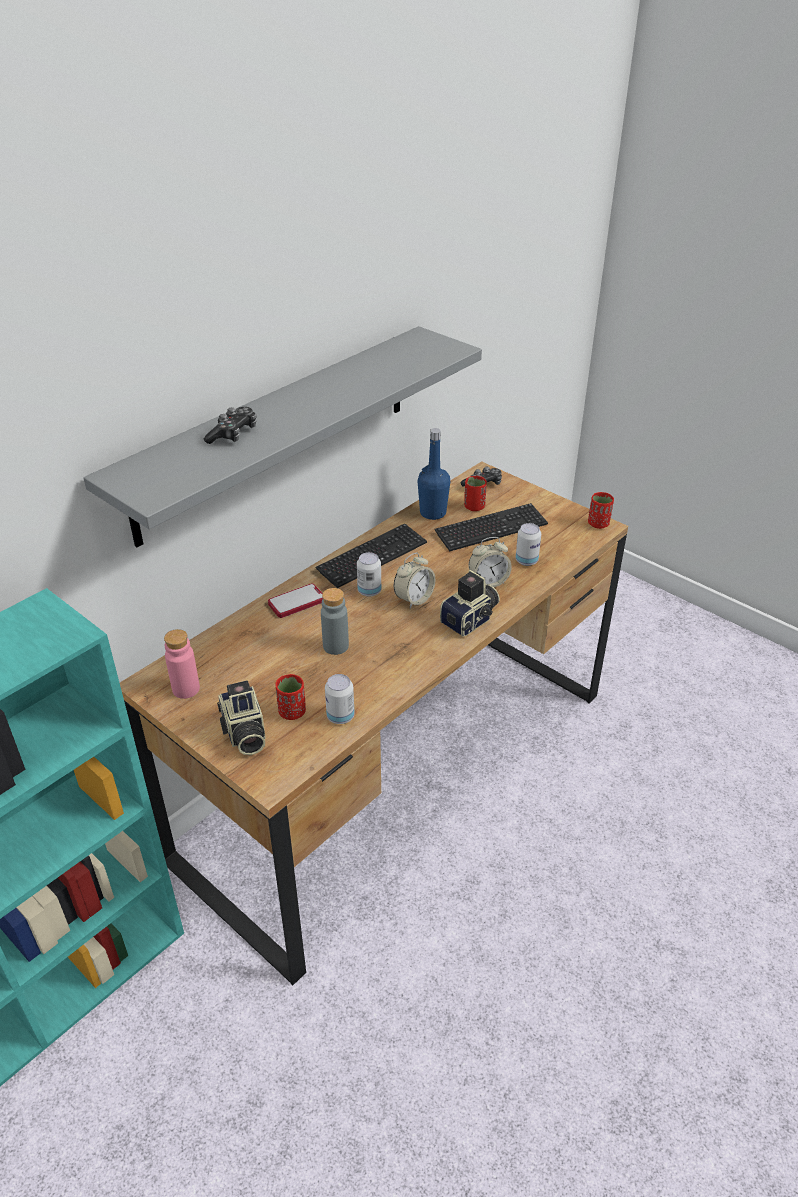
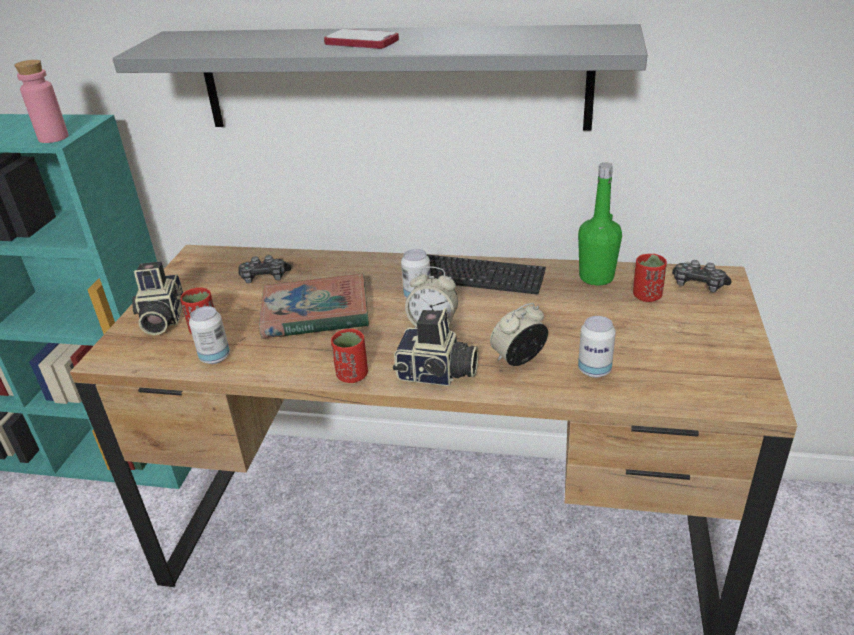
camera: 60 degrees right, 5 degrees down
pink bottle [164,629,200,699] -> pink bottle moved to [14,60,69,143]
game controller [204,407,257,444] -> game controller moved to [238,255,292,283]
camera [217,681,266,755] -> camera turned 45 degrees counterclockwise [132,261,183,335]
phone [268,584,323,618] -> phone moved to [324,29,399,49]
grey bottle [321,588,349,655] -> book [259,273,369,339]
blue bottle [418,428,450,520] -> green bottle [578,163,622,286]
keyboard [434,503,548,551] -> none
alarm clock [469,537,512,587] -> alarm clock turned 105 degrees clockwise [490,303,548,366]
red cup [588,492,614,529] -> red cup moved to [331,329,368,383]

